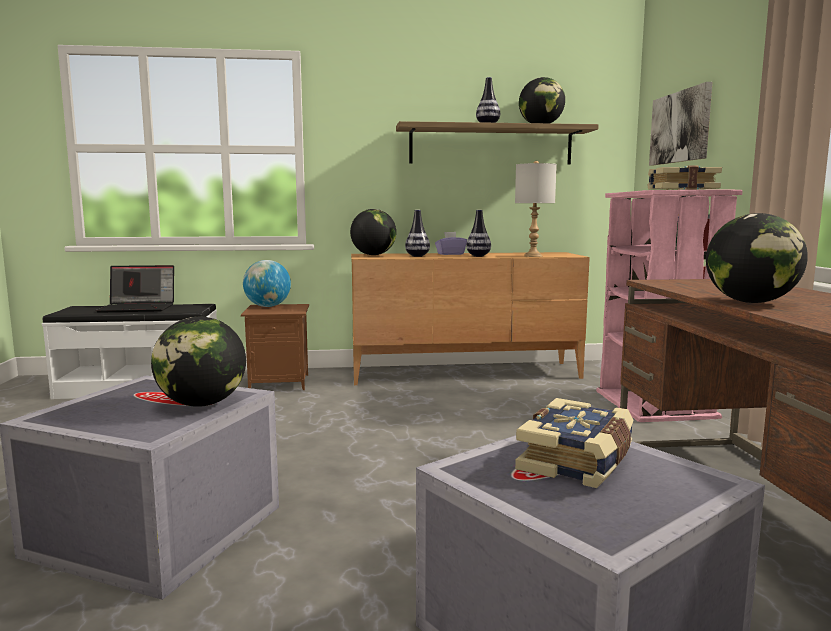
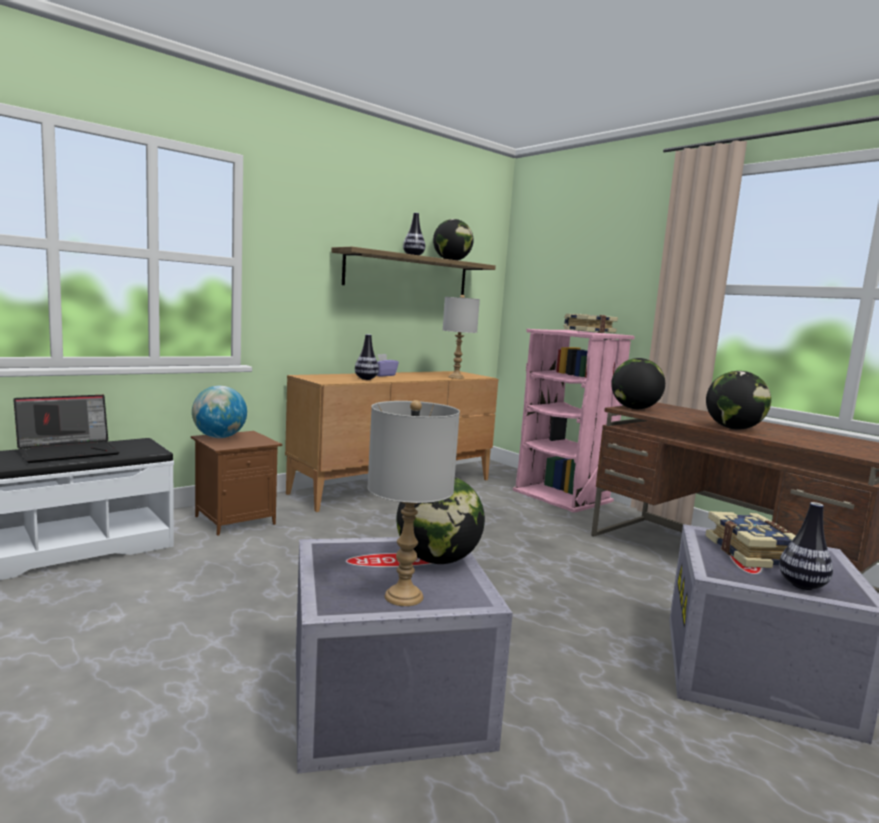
camera: 35 degrees left, 0 degrees up
globe [350,209,396,255] -> globe moved to [611,358,665,409]
vase [466,210,491,257] -> vase moved to [779,502,833,590]
picture [649,82,712,165] -> none
none -> grey table lamp [367,400,460,606]

